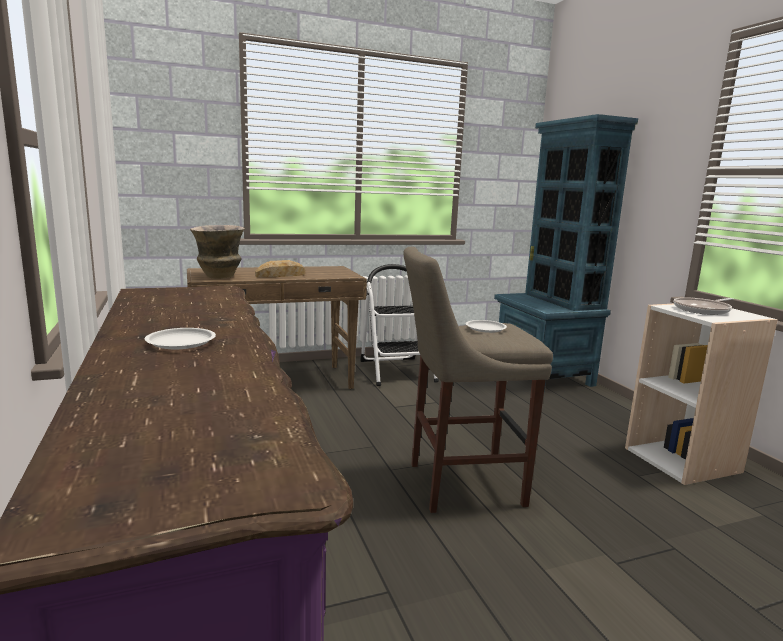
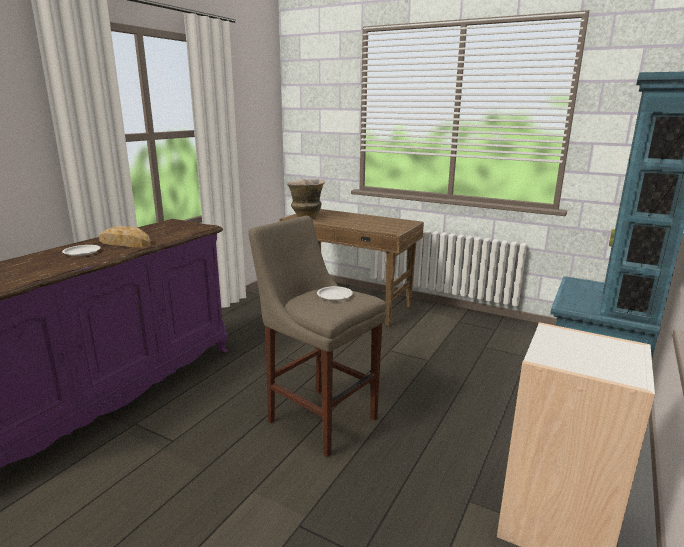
camera: 50 degrees right, 5 degrees up
bread [255,260,305,277] -> bread moved to [99,226,151,247]
step ladder [360,264,439,386] -> none
frying pan [674,297,734,315] -> none

